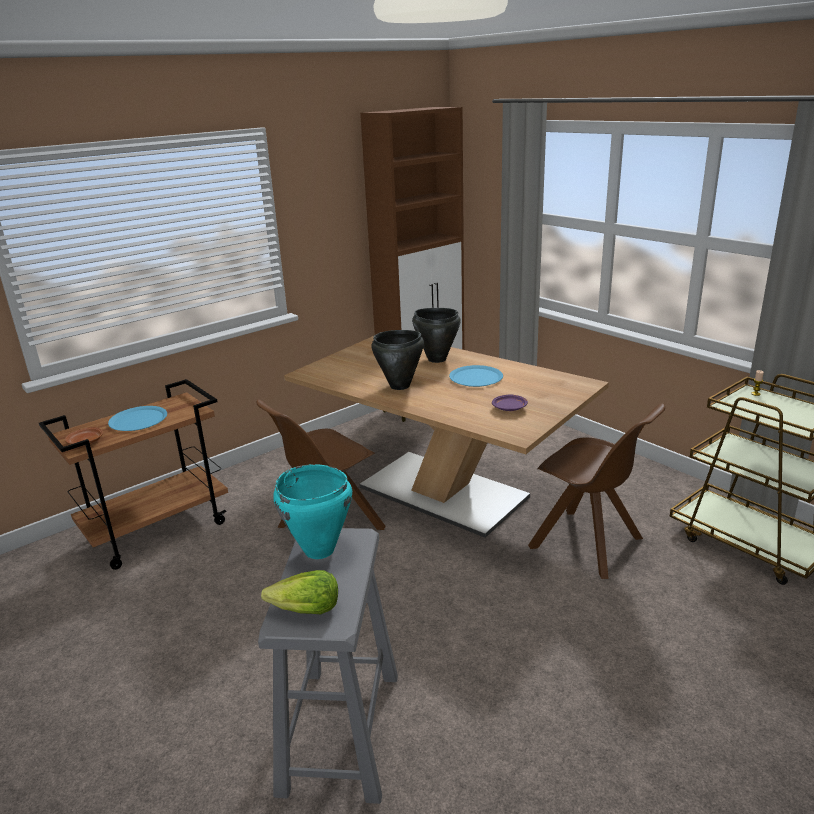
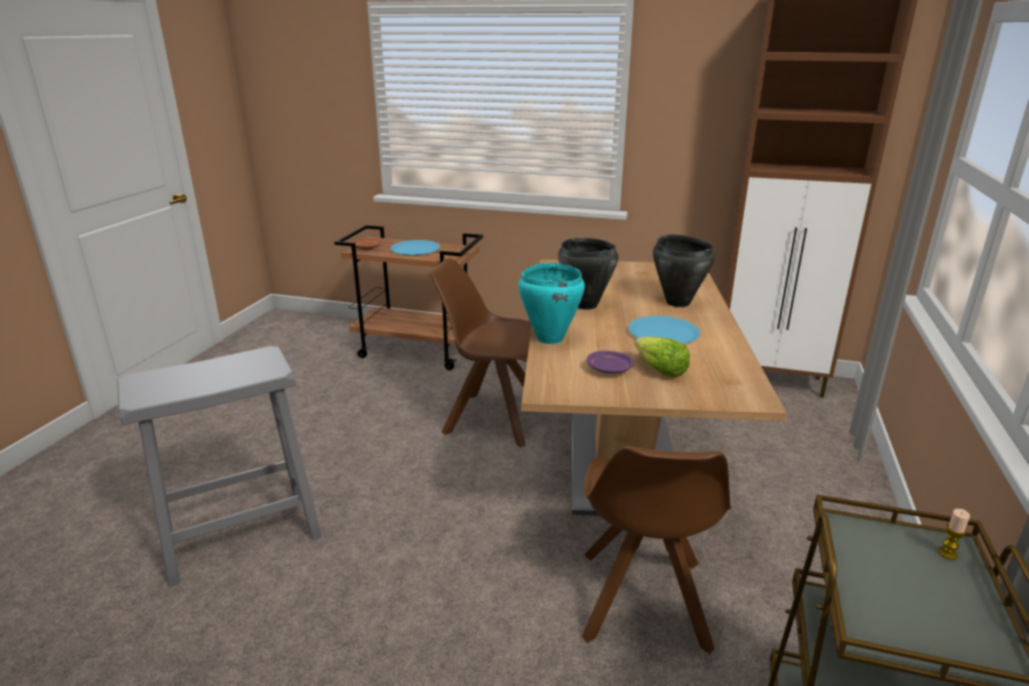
camera: 55 degrees right, 0 degrees up
lettuce [261,570,338,614] -> lettuce moved to [634,336,690,377]
turquoise cooking pot [273,464,352,559] -> turquoise cooking pot moved to [518,263,585,344]

